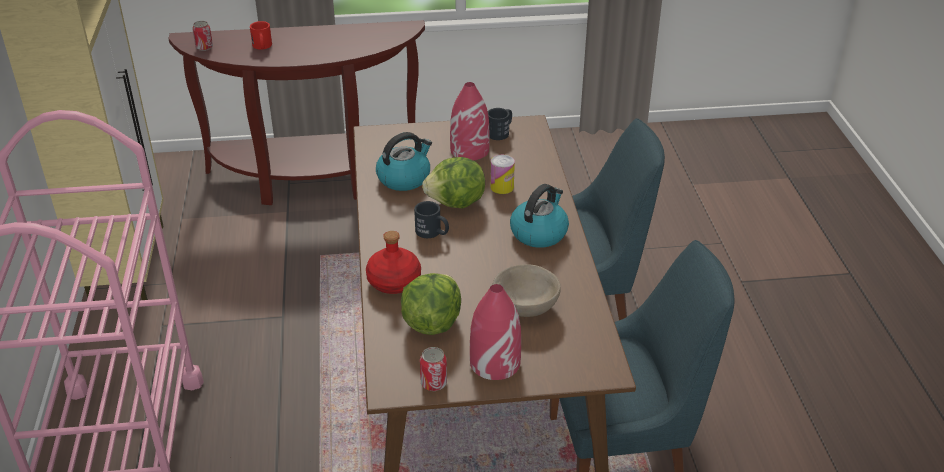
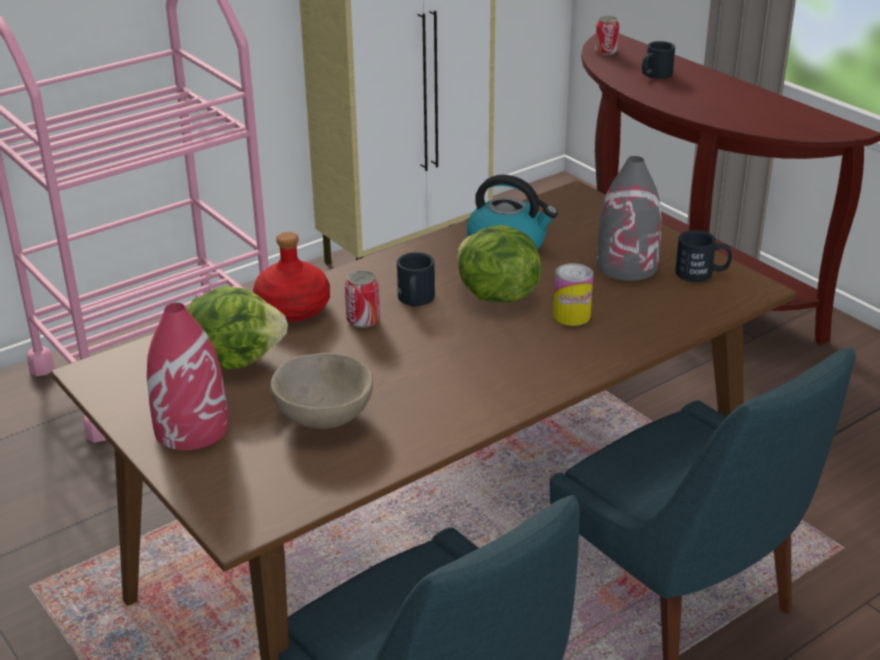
camera: 60 degrees right, 5 degrees down
red mug [250,21,272,49] -> black mug [642,41,675,79]
can [420,347,447,391] -> can moved to [345,270,380,328]
red vase [450,82,490,160] -> grey vase [597,156,662,281]
kettle [510,184,569,248] -> none

